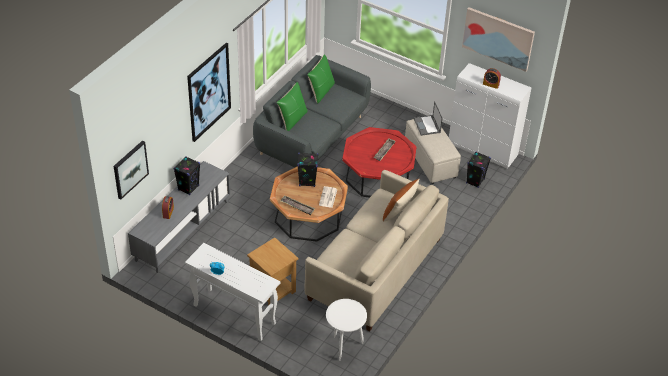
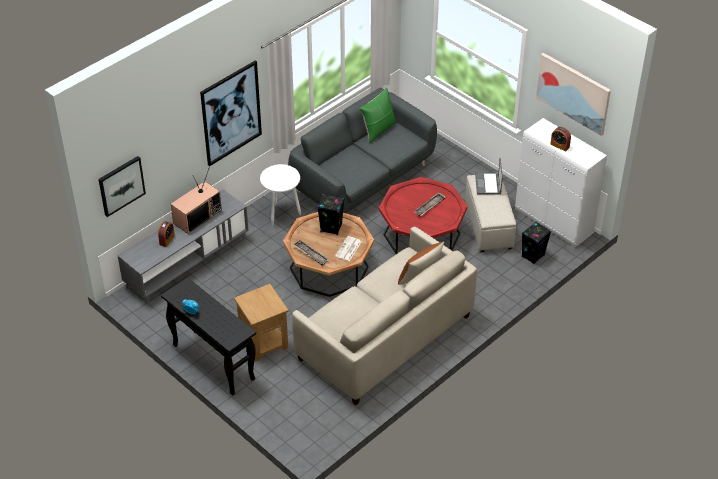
camera: 15 degrees right, 0 degrees up
black speaker [174,156,200,195] -> television [171,166,222,234]
white console table [185,243,280,341] -> black console table [161,277,256,396]
green pillow [277,82,308,131] -> none
white side table [326,299,367,361] -> white side table moved to [260,164,301,225]

